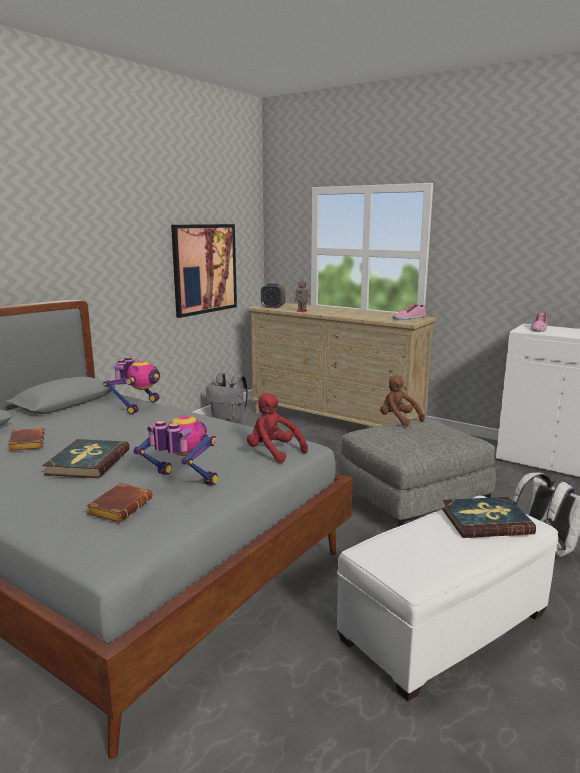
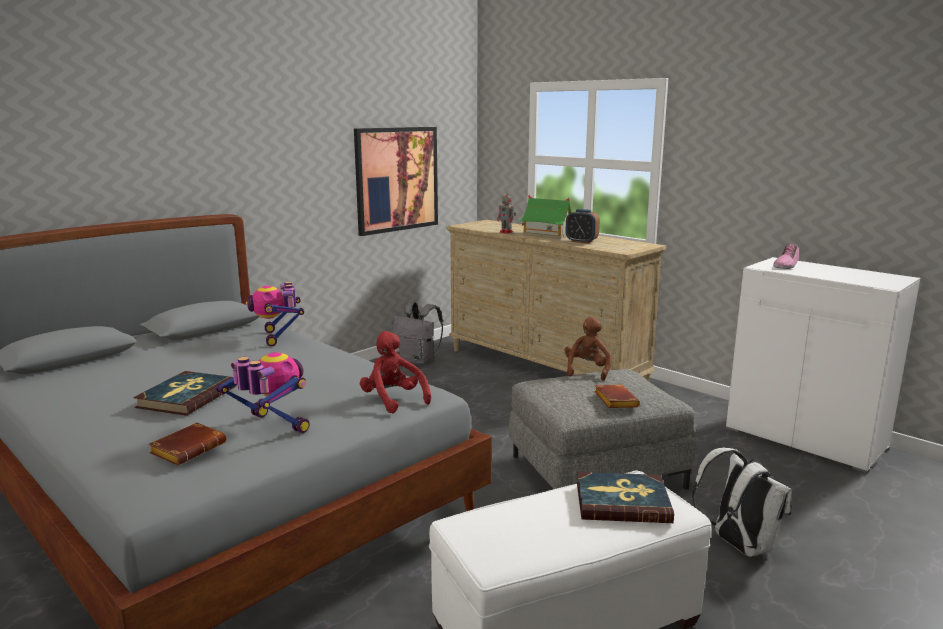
camera: 10 degrees right, 0 degrees up
brown book [8,428,45,451] -> brown book moved to [594,385,640,408]
toy robot [103,357,160,415] -> toy robot turned 135 degrees clockwise [246,282,304,346]
alarm clock [261,283,285,308] -> alarm clock moved to [566,209,600,243]
brown plush toy [380,376,425,427] -> brown plush toy turned 45 degrees clockwise [565,317,612,381]
shoe [393,303,426,320] -> none
none -> toy house [519,194,572,239]

